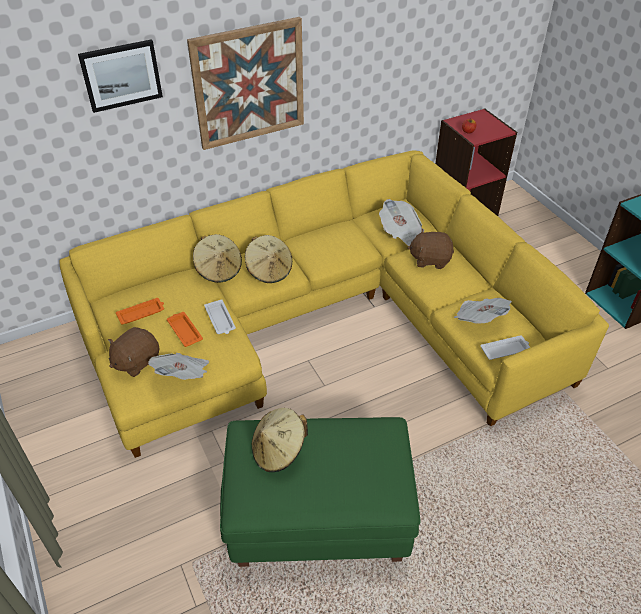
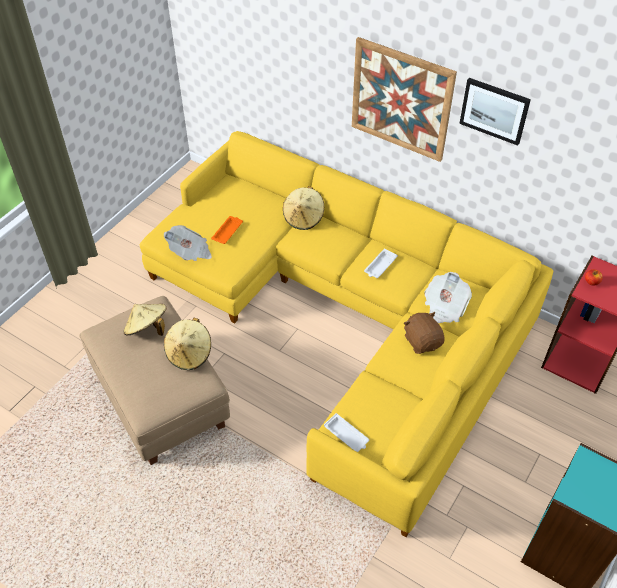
camera: 60 degrees right, 5 degrees up
picture [78,39,163,113] -> picture moved to [459,78,531,146]
brown plush toy [108,327,159,377] -> none
orange tray [116,298,164,324] -> none
white tray [204,299,236,334] -> white tray moved to [364,249,398,278]
green ottoman [220,417,420,567] -> beige ottoman [79,296,230,465]
beige hat [245,235,292,283] -> beige hat moved to [164,318,211,370]
newspaper [454,298,512,324] -> none

